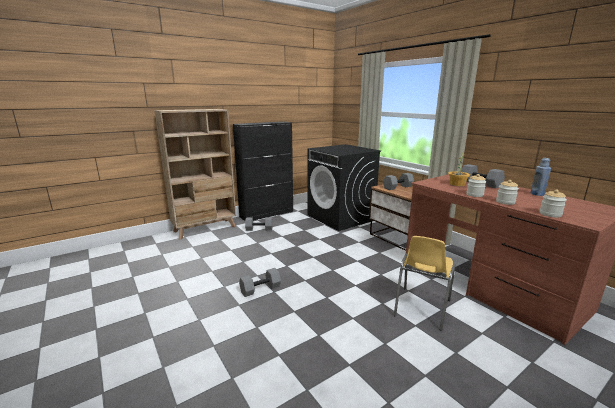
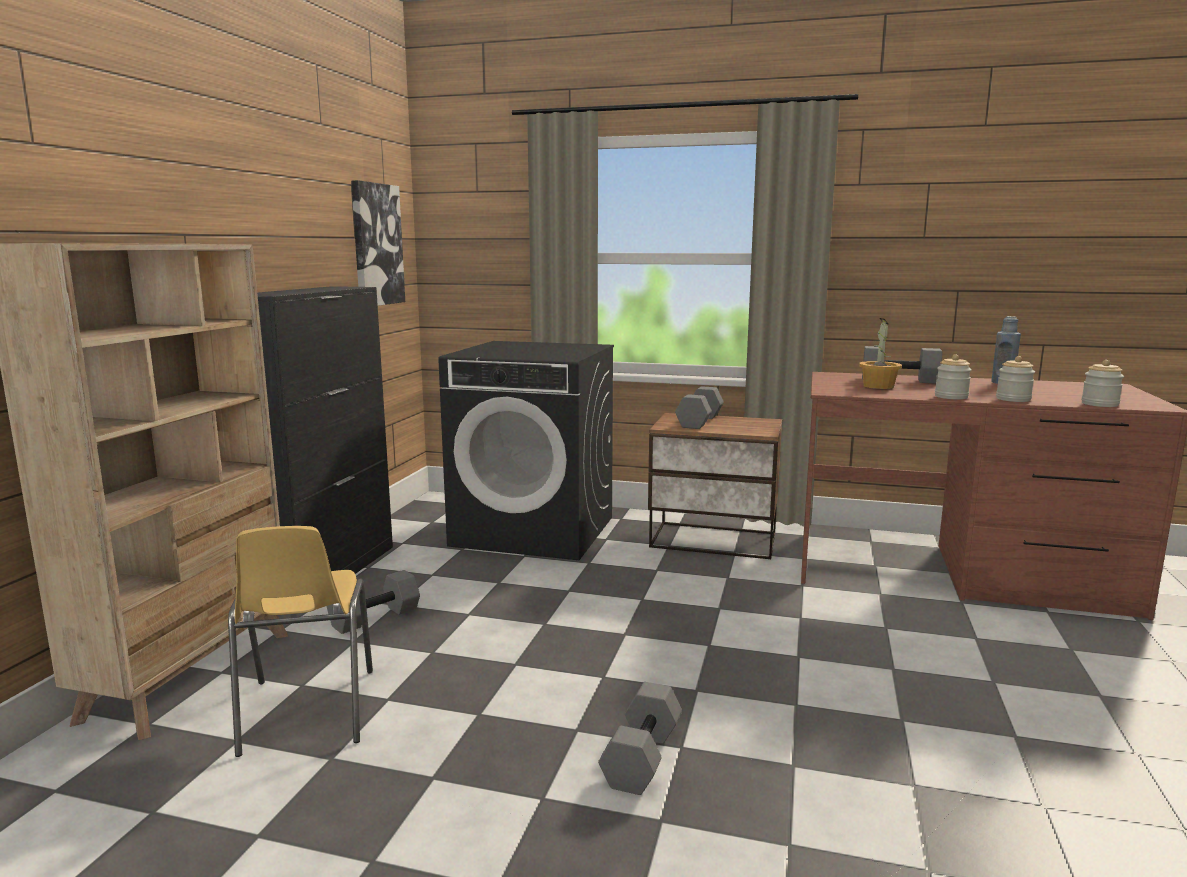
camera: 40 degrees left, 5 degrees down
yellow chair [394,236,456,331] -> yellow chair moved to [228,526,373,757]
none -> picture [351,180,405,306]

